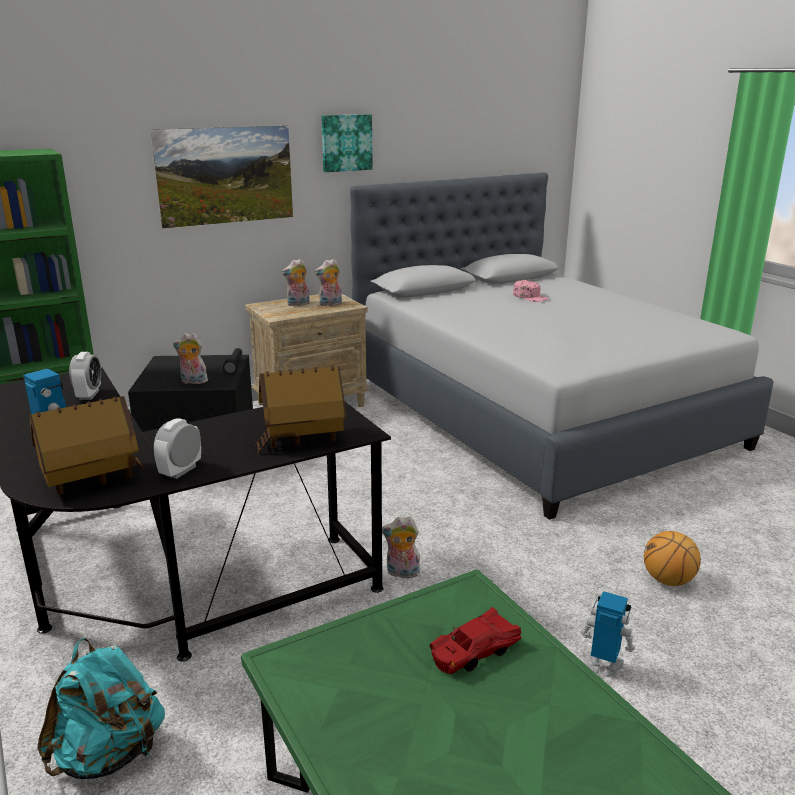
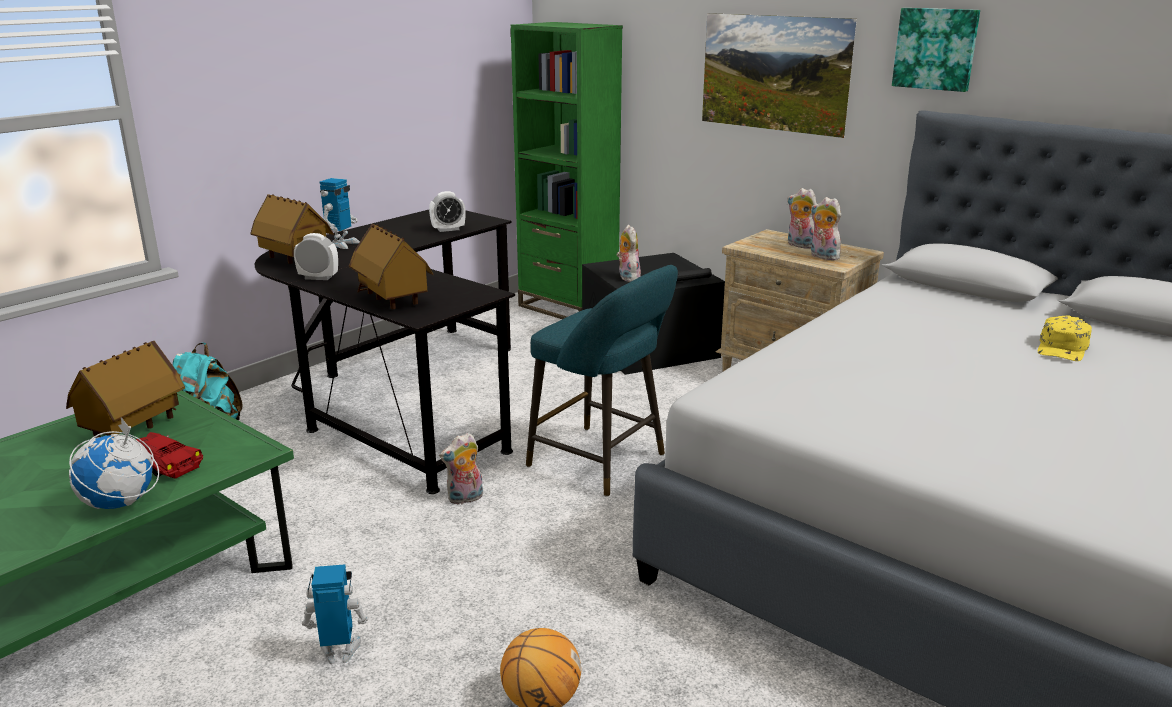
camera: 70 degrees right, 0 degrees up
plush toy [382,516,420,578] -> plush toy turned 105 degrees counterclockwise [439,433,483,504]
pink cap [513,280,550,302] -> yellow cap [1038,315,1092,361]
toy robot [581,591,635,677] -> toy robot turned 105 degrees counterclockwise [302,564,369,664]
none -> toy house [66,341,185,438]
none -> globe [69,417,159,509]
none -> turquoise stool [526,265,678,497]

